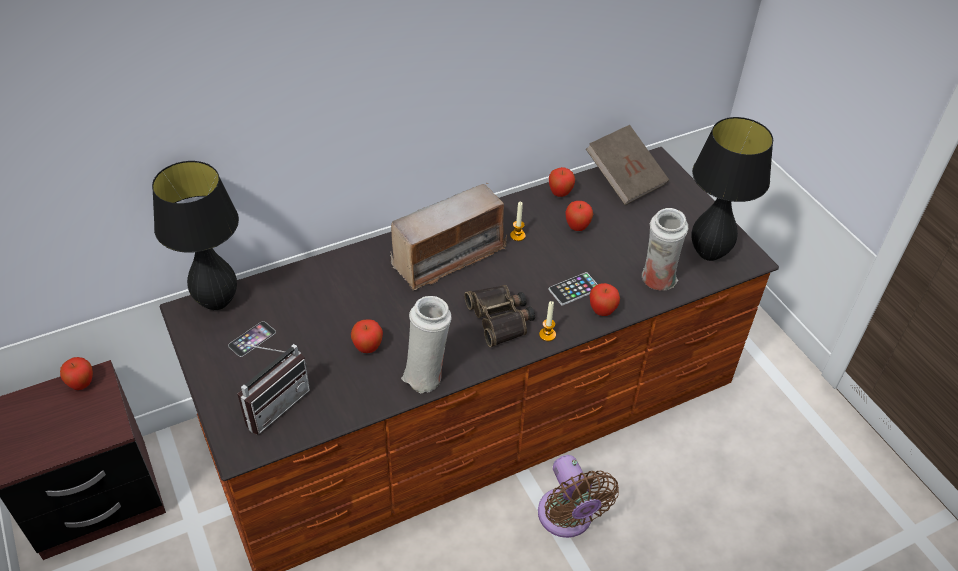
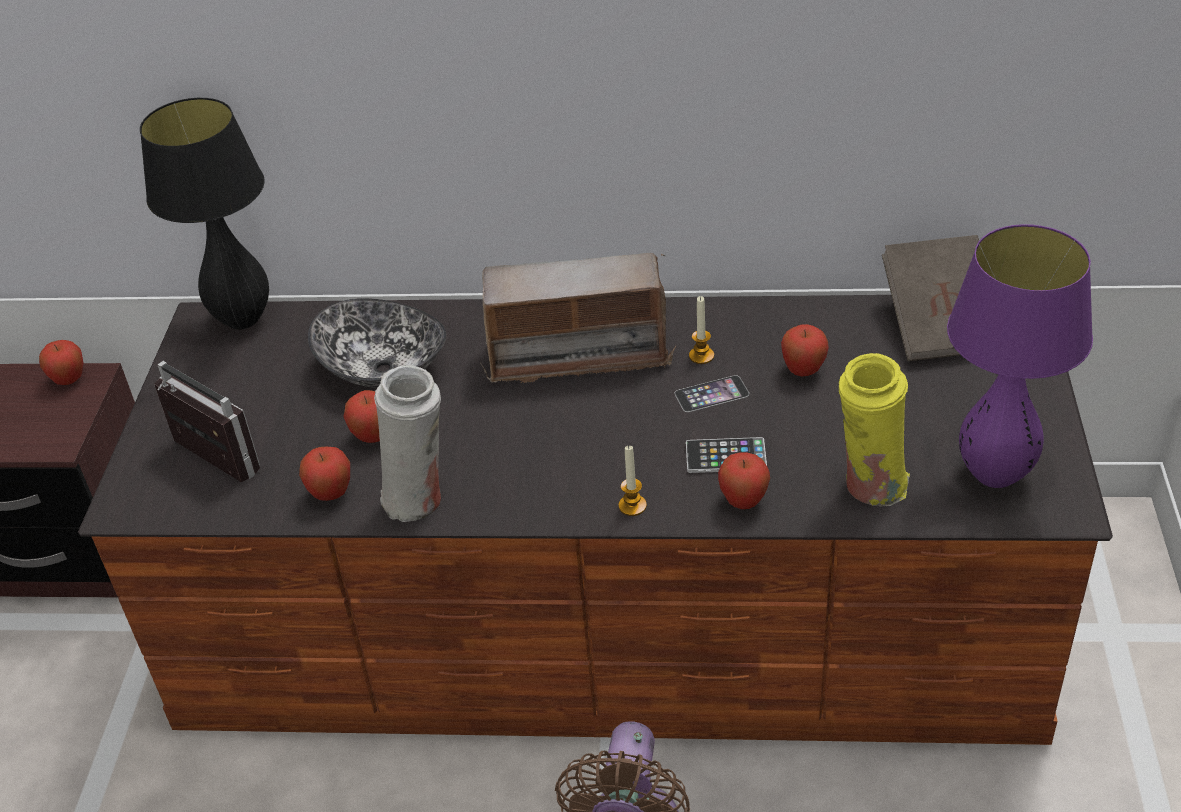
camera: 35 degrees right, 5 degrees down
phone [228,321,276,357] -> phone moved to [675,375,749,412]
radio [238,344,310,435] -> radio turned 120 degrees counterclockwise [154,361,260,482]
binoculars [464,285,535,347] -> none
apple [549,167,575,197] -> apple moved to [299,447,350,501]
white vase [642,208,688,290] -> yellow vase [839,353,910,507]
black table lamp [691,117,773,261] -> purple table lamp [947,224,1093,488]
none -> bowl [308,298,446,388]

